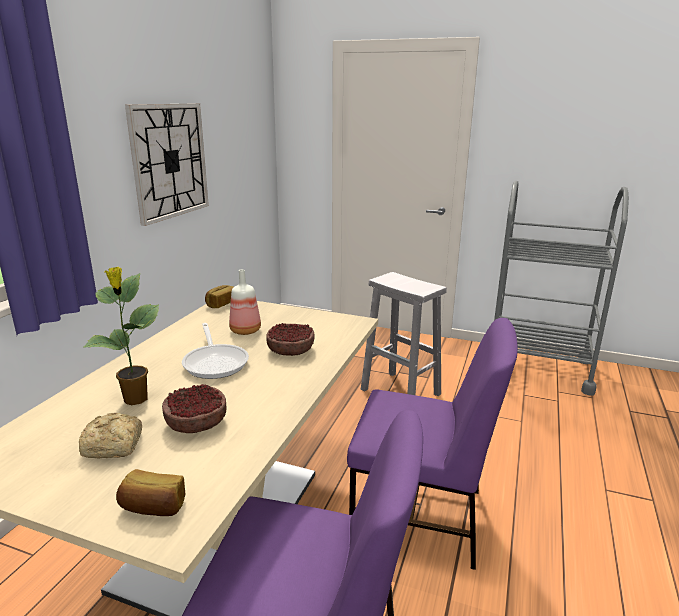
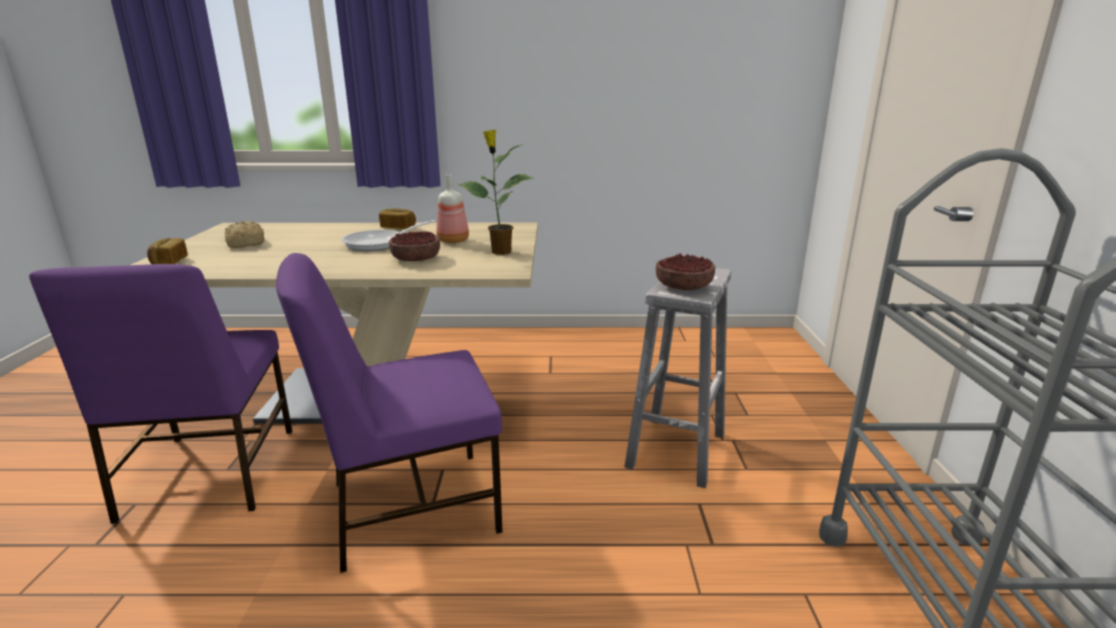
camera: 70 degrees right, 0 degrees up
potted plant [84,267,159,405] -> potted plant moved to [458,130,533,255]
wall clock [125,103,209,226] -> none
bowl [162,384,226,433] -> bowl moved to [656,253,715,290]
bread [205,285,233,308] -> bread moved to [379,209,416,229]
purple chair [347,318,518,570] -> purple chair turned 75 degrees clockwise [276,253,502,573]

